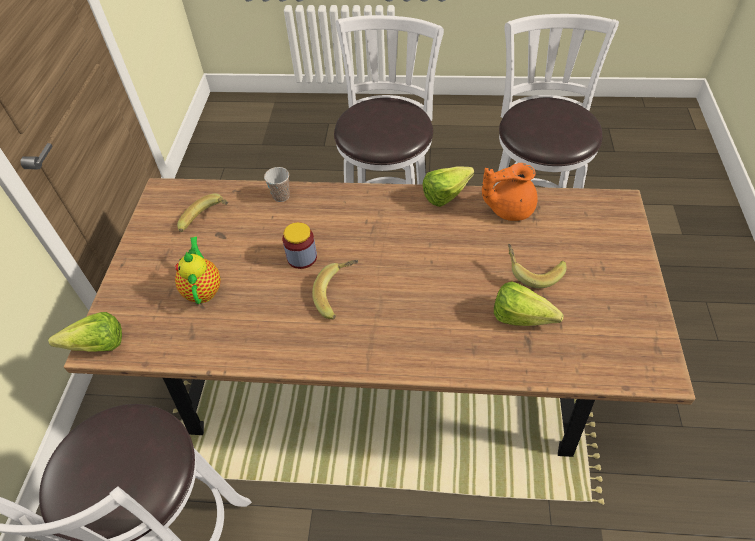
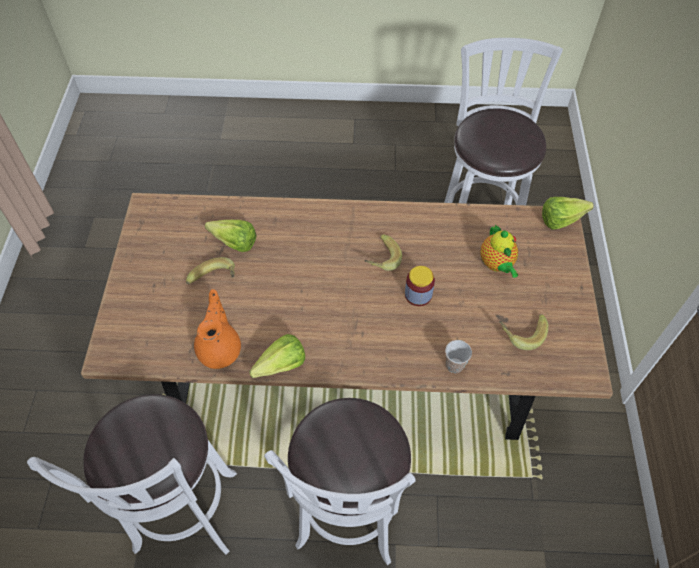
camera: 175 degrees right, 5 degrees up
orange teapot [482,163,538,221] -> orange teapot turned 75 degrees counterclockwise [194,289,241,369]

